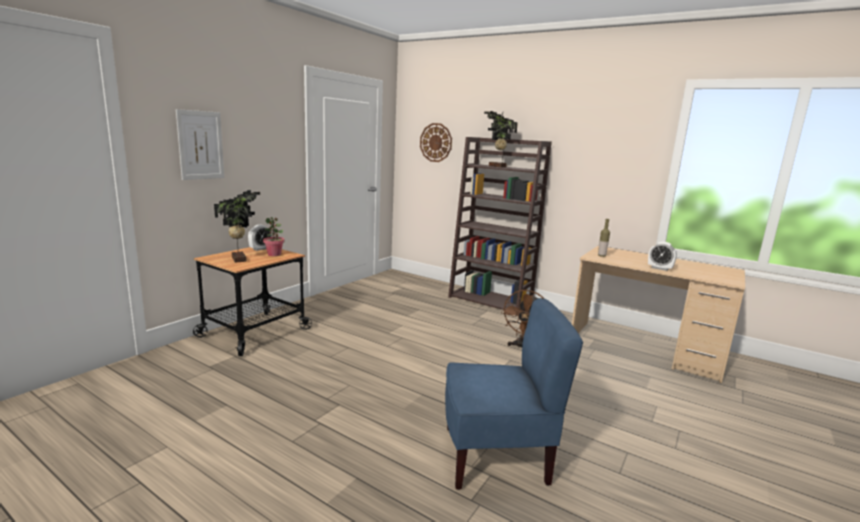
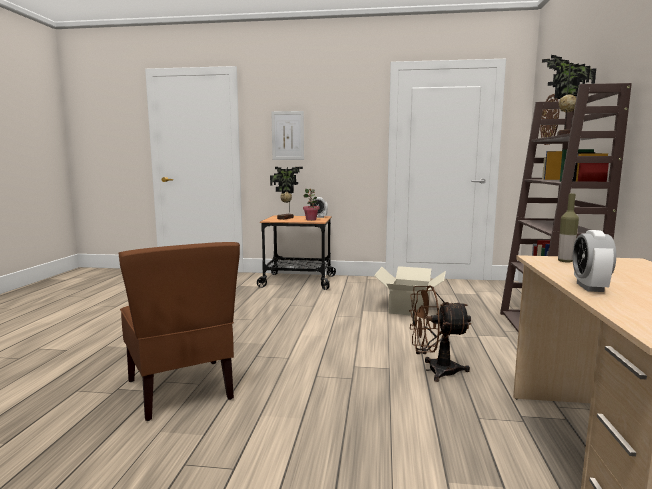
camera: 65 degrees right, 5 degrees down
blue chair [445,298,583,490] -> brown chair [118,242,240,421]
none -> cardboard box [374,266,446,316]

